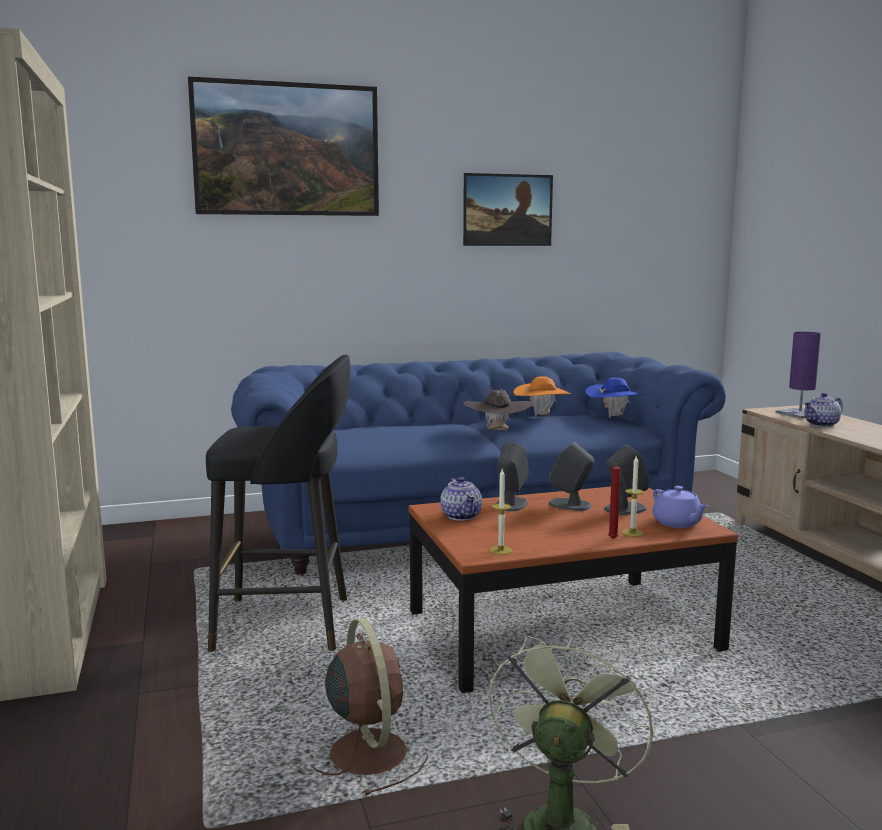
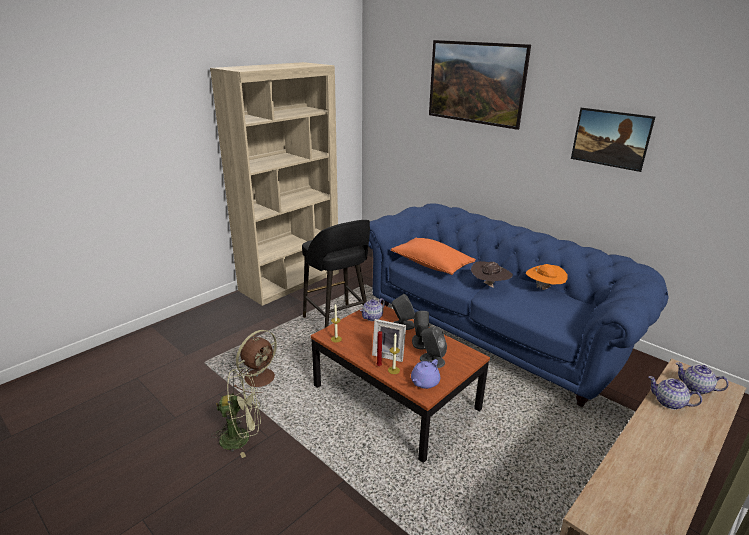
camera: 60 degrees right, 15 degrees up
blue hat [585,377,646,418] -> none
purple table lamp [775,332,821,419] -> teapot [676,363,729,394]
none -> picture frame [372,319,406,362]
none -> orange pillow [391,238,476,275]

